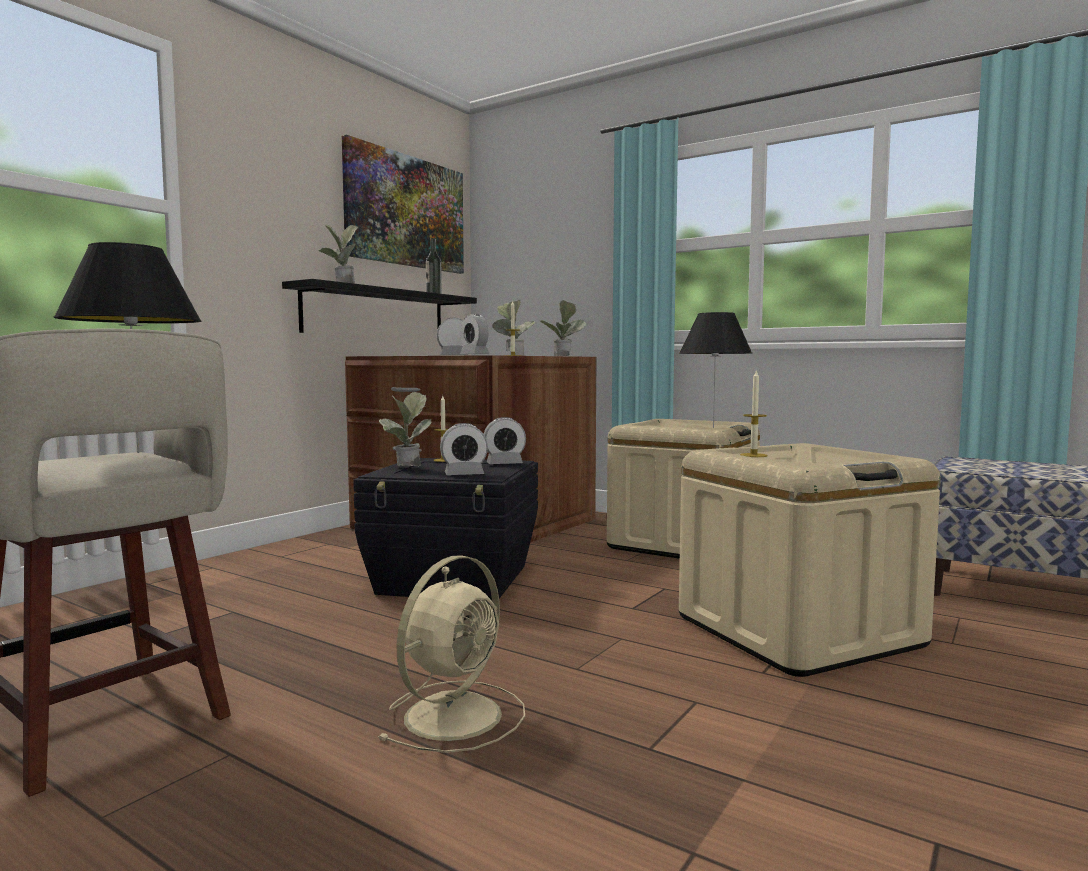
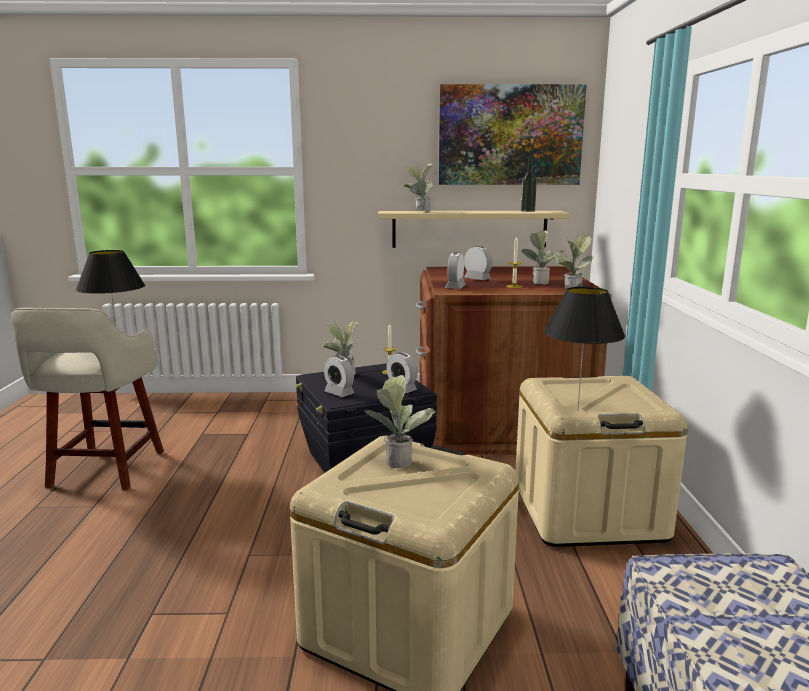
camera: 55 degrees right, 10 degrees up
black shelf [282,279,477,333] -> beige shelf [378,211,570,248]
beige fan [378,555,525,753] -> none
candle [740,369,768,457] -> potted plant [365,375,436,468]

